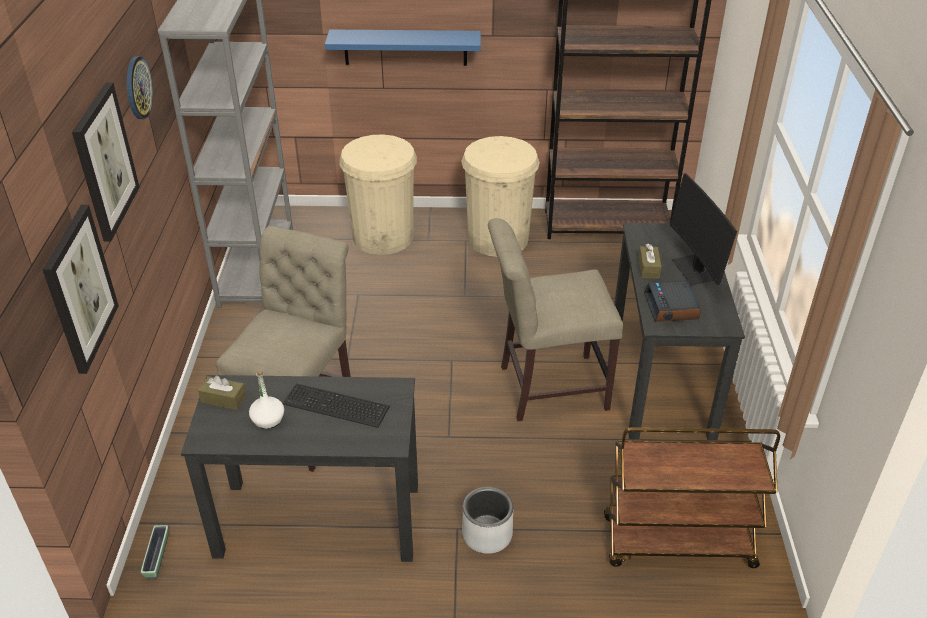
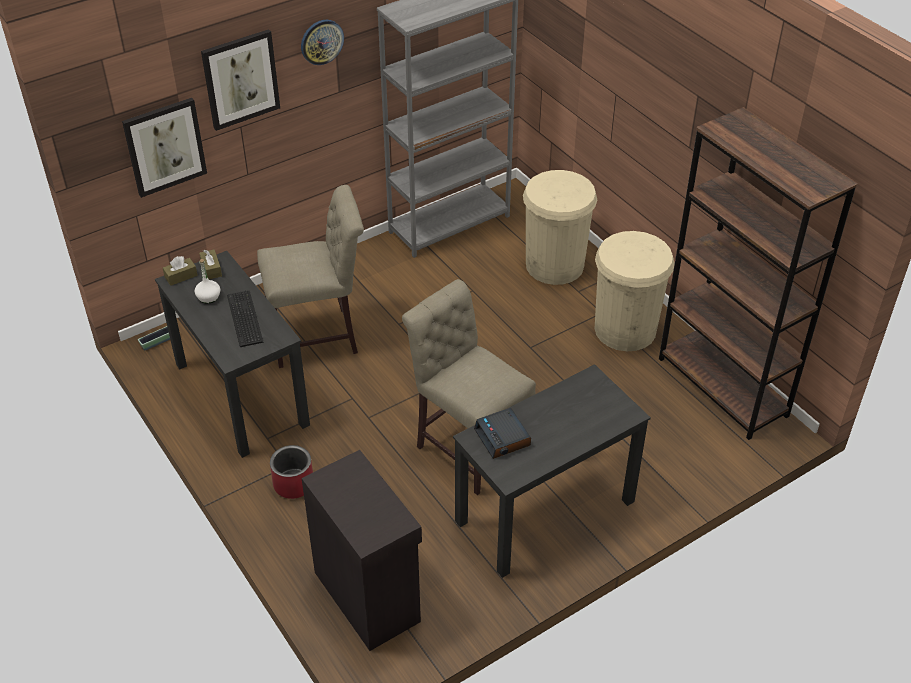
camera: 55 degrees right, 5 degrees up
blue shelf [325,30,481,66] -> none
grey planter [462,487,513,554] -> red planter [270,445,313,499]
brown cart [604,427,780,568] -> black cabinet [301,450,422,651]
brown tissue box [639,244,661,279] -> brown tissue box moved to [163,256,198,286]
alarm clock [644,280,701,322] -> alarm clock turned 75 degrees counterclockwise [474,408,531,459]
monitor [670,173,737,285] -> none

